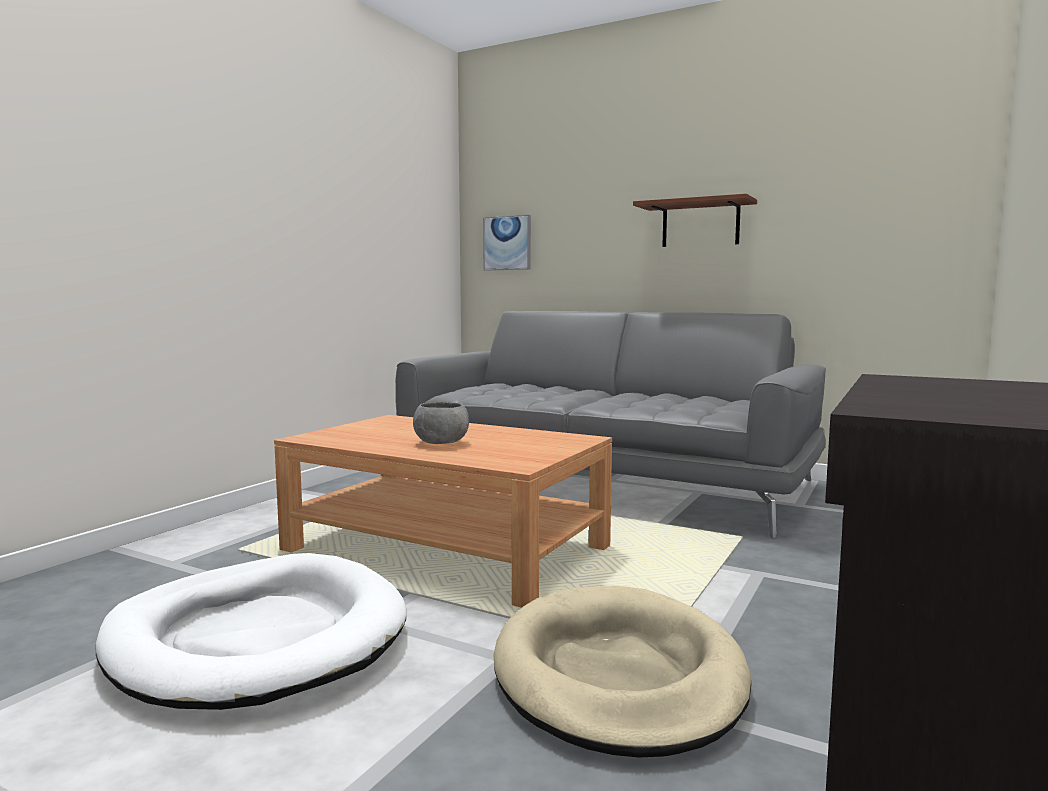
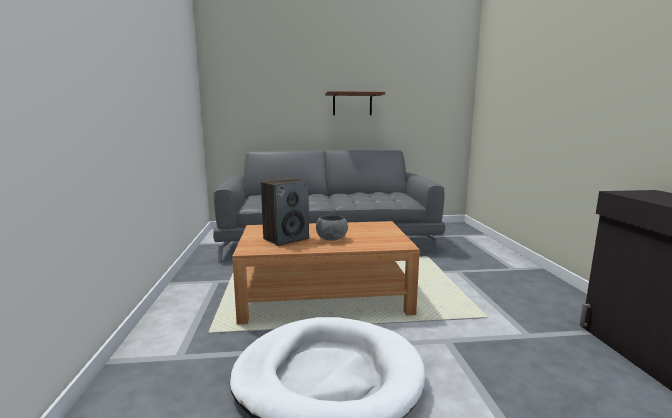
camera: 35 degrees left, 5 degrees up
picture [483,215,531,270] -> none
beige dog bed [494,585,751,757] -> none
none -> speaker [261,178,309,246]

